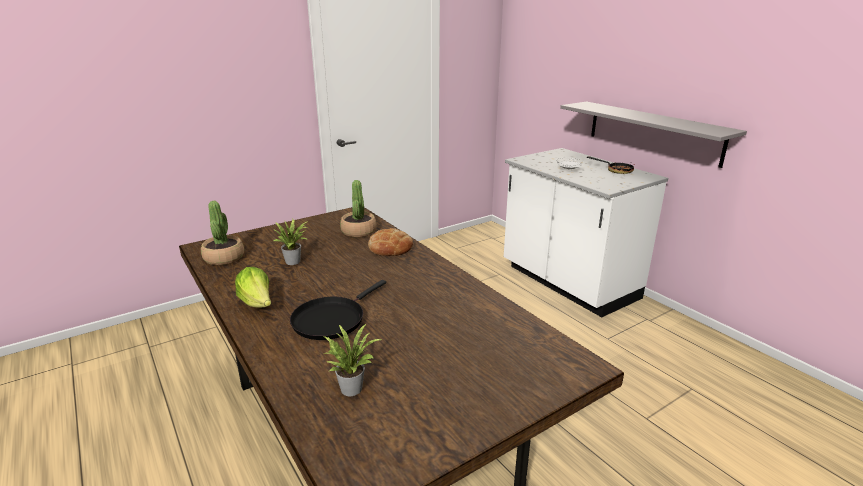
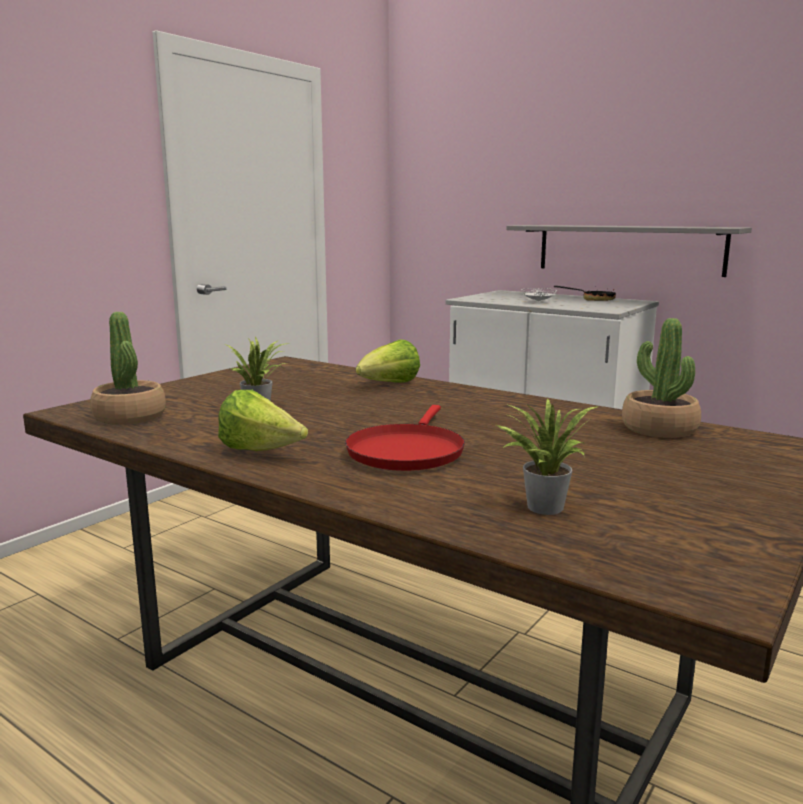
camera: 20 degrees left, 10 degrees down
black frying pan [290,280,386,340] -> red frying pan [345,405,465,471]
potted plant [340,180,377,237] -> potted plant moved to [622,318,701,438]
bread [368,228,413,256] -> lettuce [356,339,420,383]

